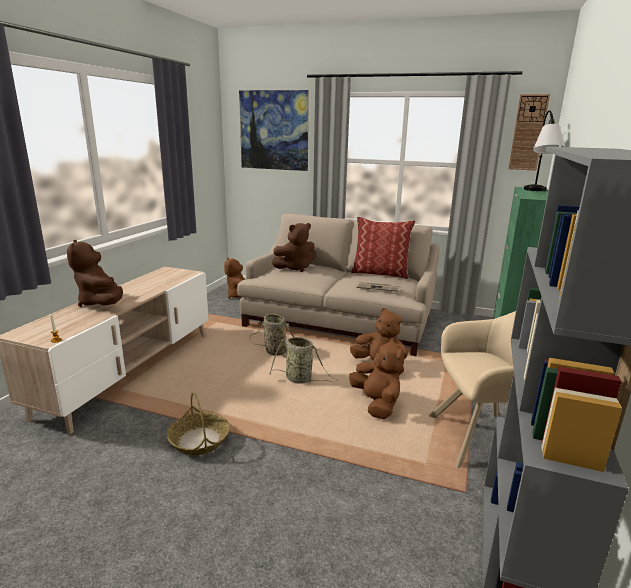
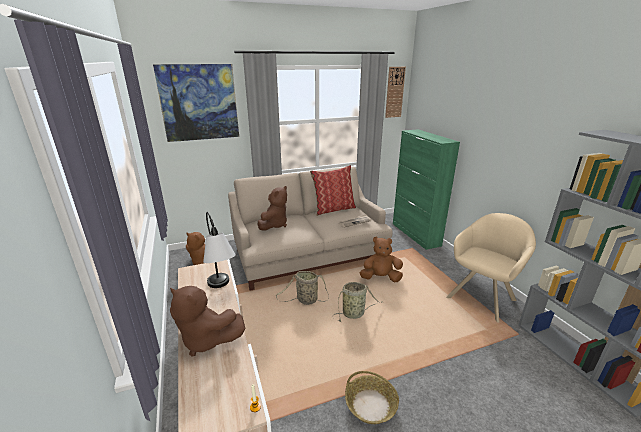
camera: 40 degrees left, 5 degrees up
brown plush toy [349,338,404,419] -> none
table lamp [524,110,566,191] -> table lamp moved to [203,212,236,288]

